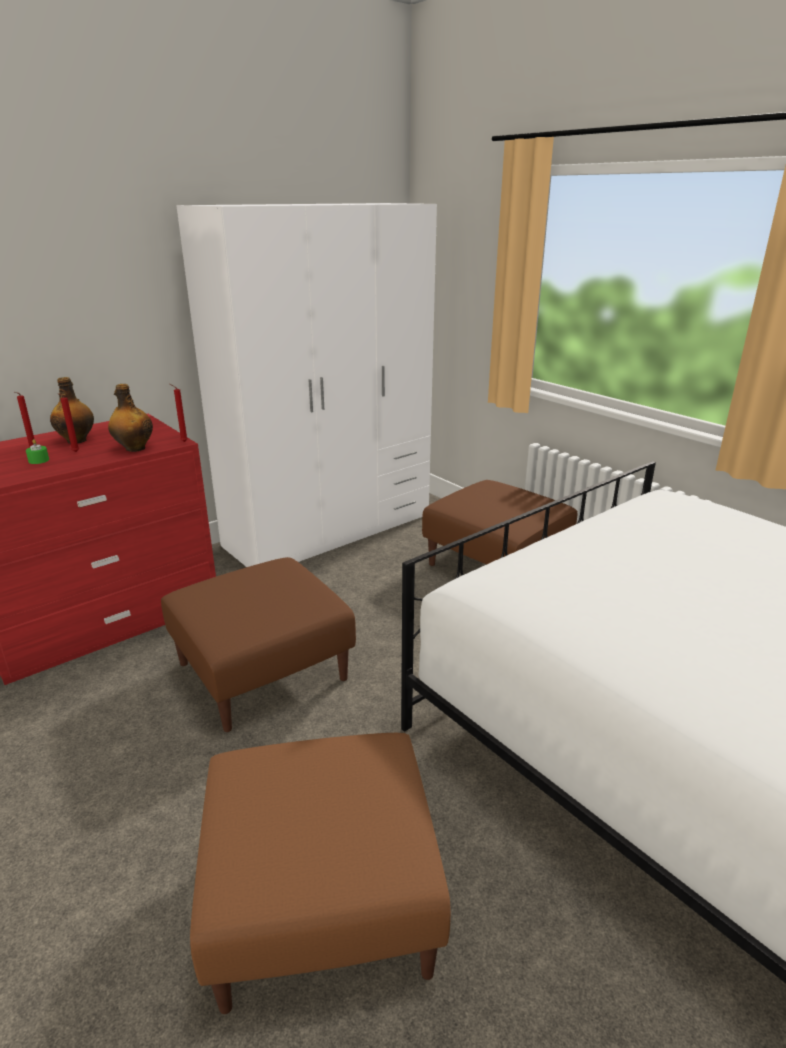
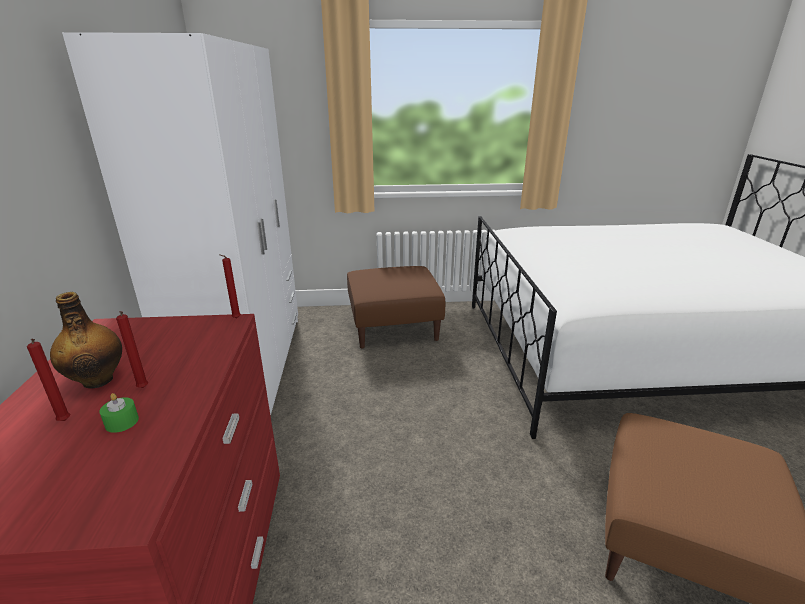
camera: 55 degrees left, 0 degrees up
bottle [108,384,153,452] -> none
brown ottoman [161,557,356,732] -> none

